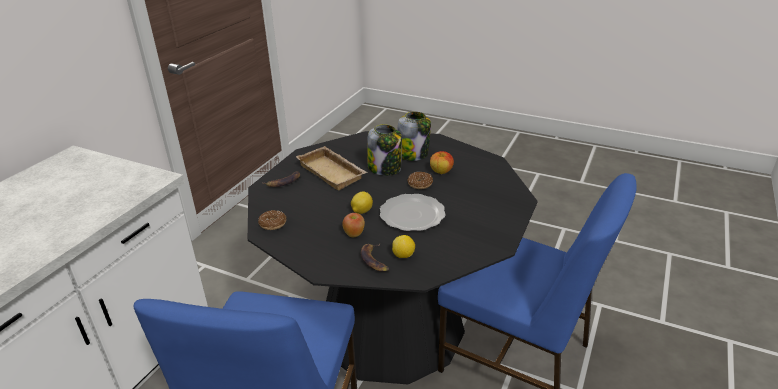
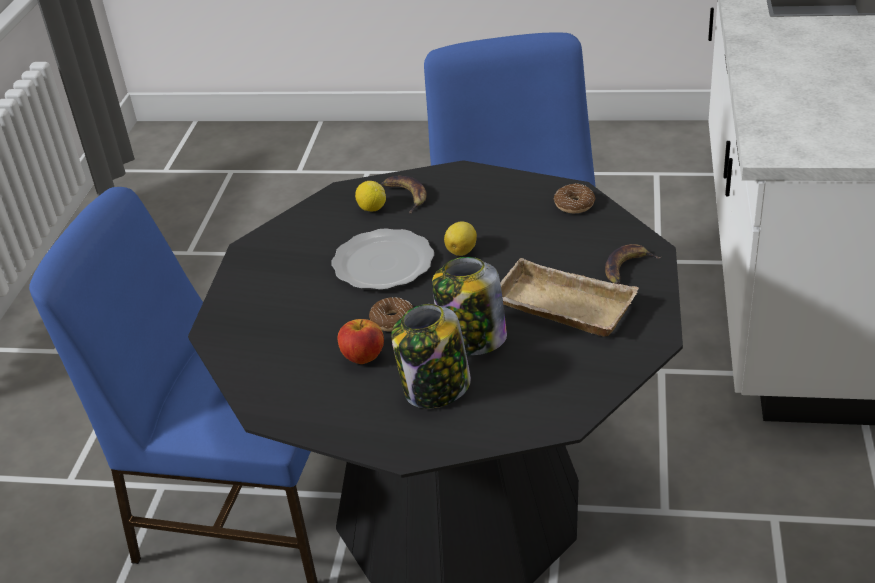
camera: 165 degrees right, 5 degrees up
apple [342,213,365,237] -> none

